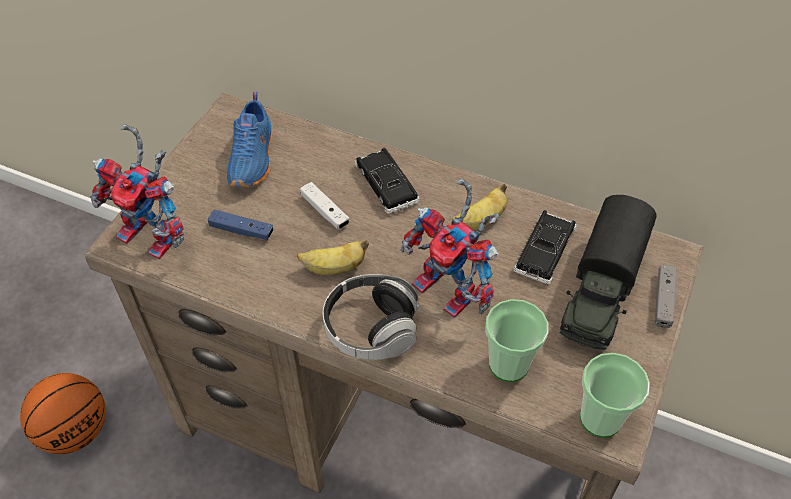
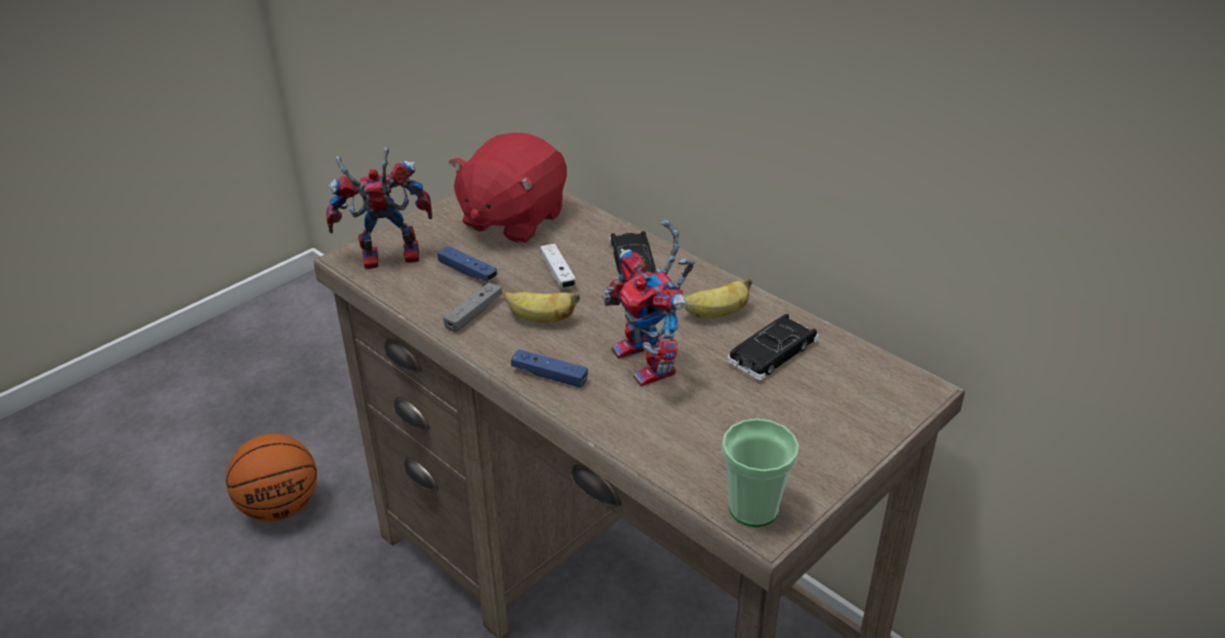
camera: 20 degrees right, 15 degrees down
toy robot [90,124,184,259] -> toy robot turned 120 degrees clockwise [326,147,432,269]
blue shoe [227,92,273,187] -> red plush toy [449,132,567,244]
headphones [323,274,420,360] -> blue game controller [511,349,588,387]
cup [485,299,548,382] -> none
toy truck [560,195,657,350] -> none
grey game controller [655,264,677,328] -> grey game controller moved to [443,282,502,332]

